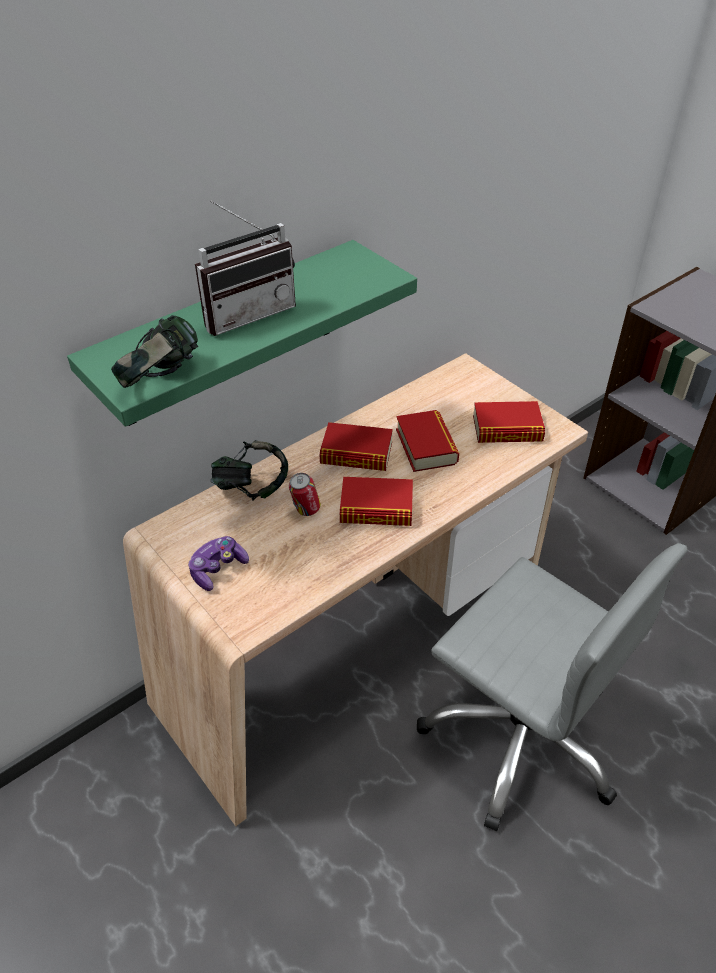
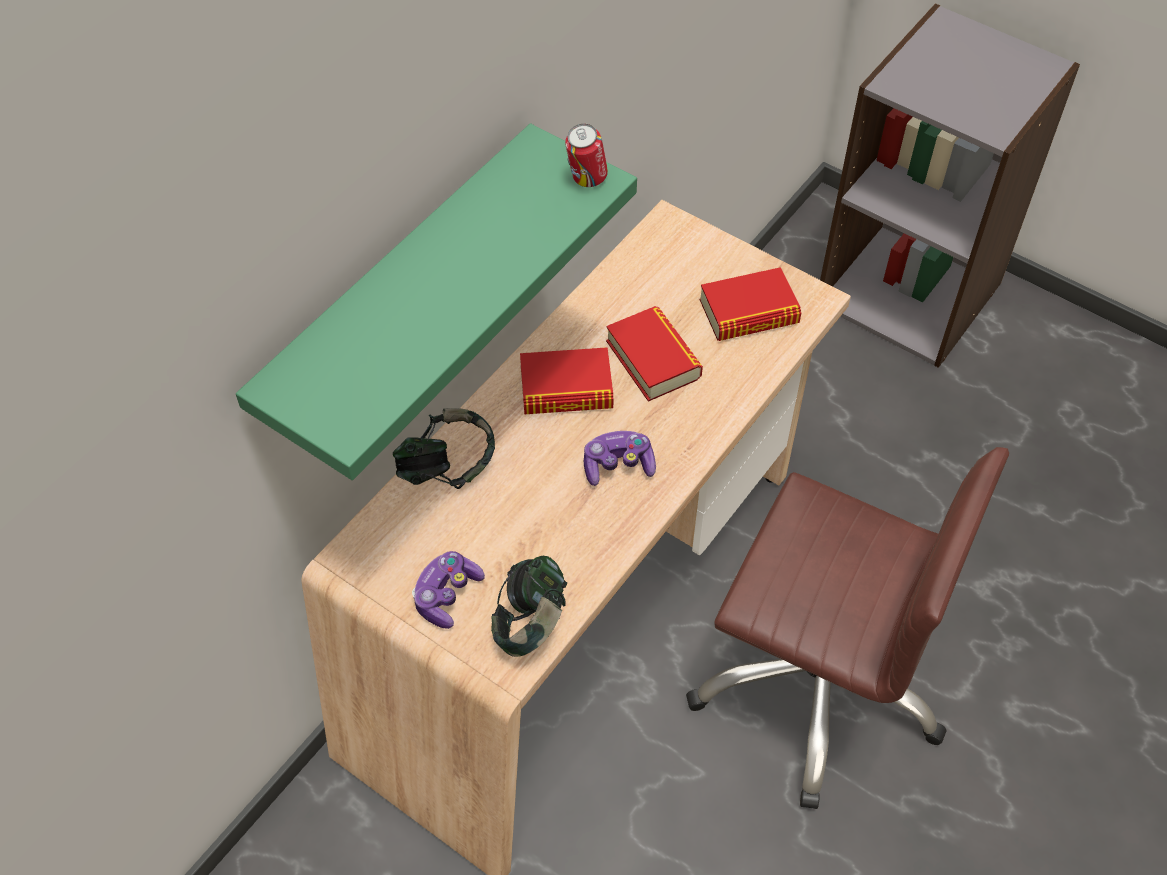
camera: 15 degrees left, 10 degrees up
headphones [111,315,198,388] -> headphones moved to [491,556,567,657]
radio [195,201,296,336] -> none
can [289,473,321,516] -> can moved to [565,124,608,187]
book [340,477,413,526] -> game controller [584,431,656,486]
grey office chair [417,543,687,831] -> brown office chair [686,447,1009,809]

